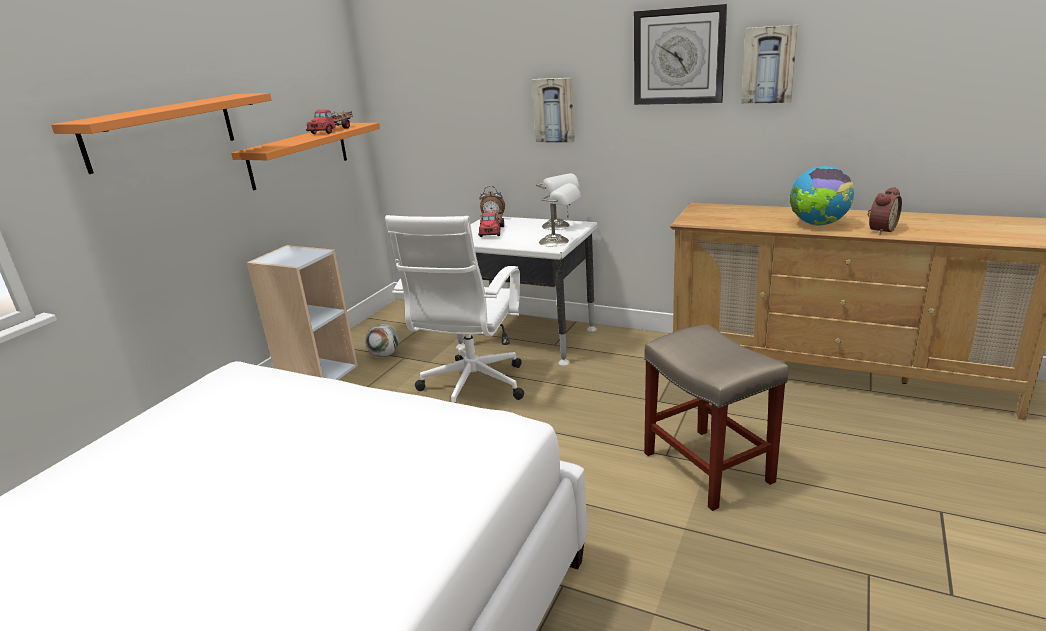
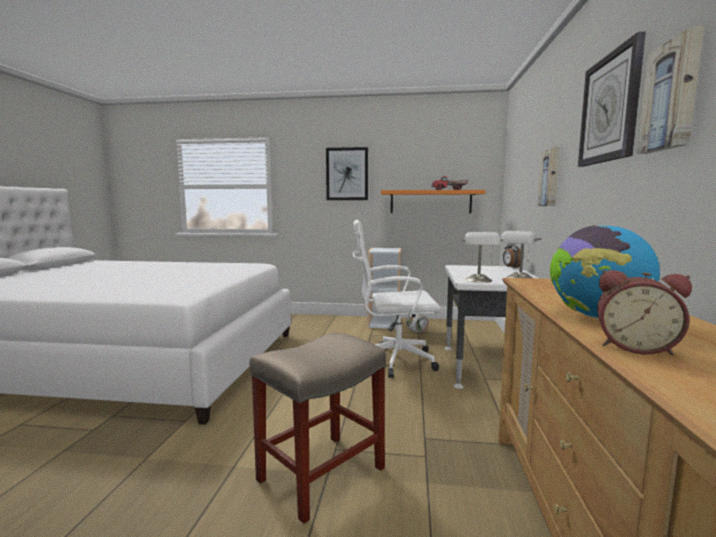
camera: 70 degrees right, 15 degrees down
orange shelf [51,93,271,174] -> picture [326,147,368,200]
toy truck [478,210,504,237] -> none

